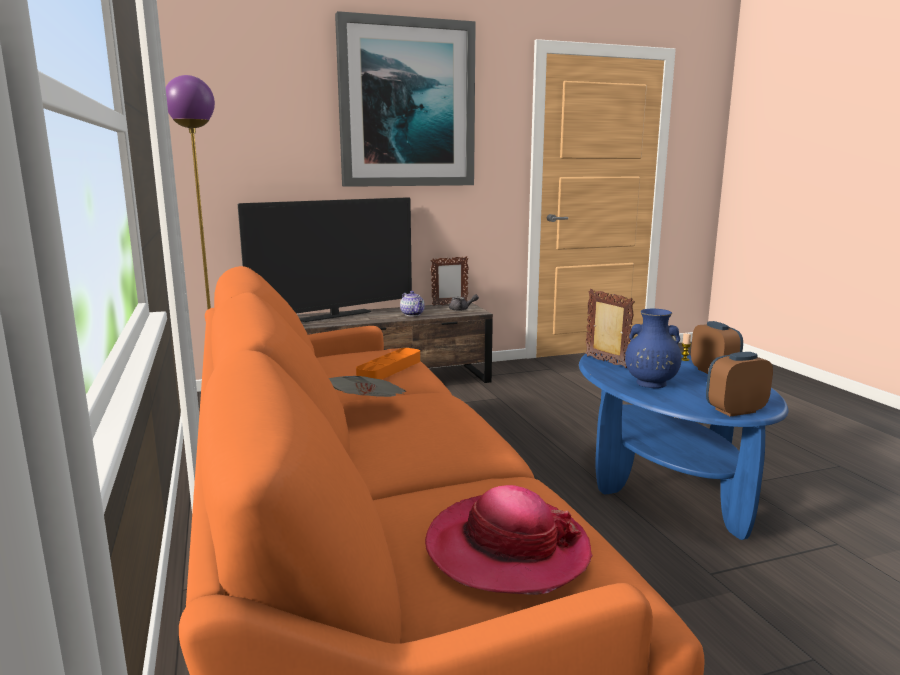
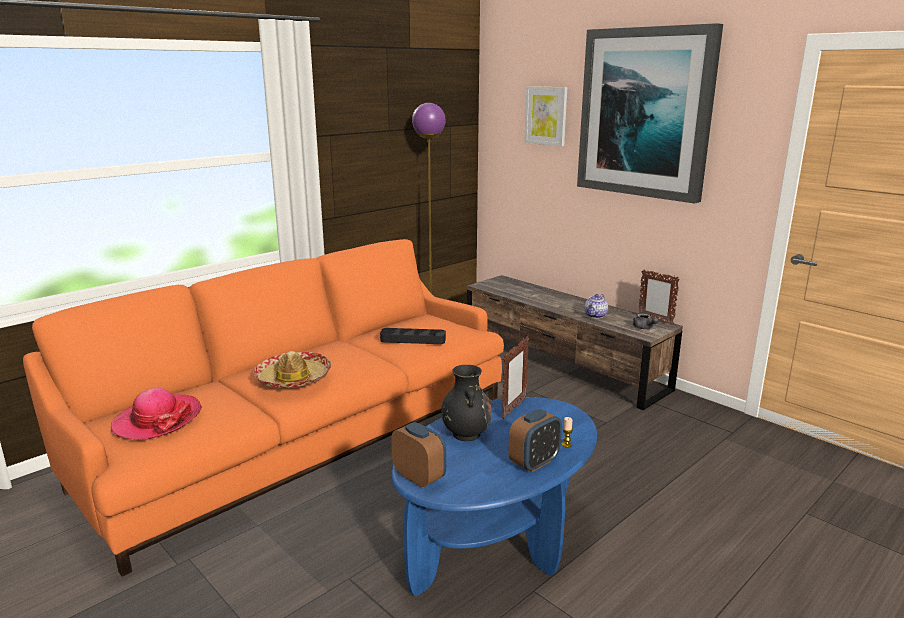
camera: 65 degrees right, 5 degrees up
television [238,197,412,322] -> none
newspaper [329,376,406,397] -> none
orange tray [356,348,420,380] -> black tray [380,328,446,344]
blue vase [625,309,681,388] -> black vase [441,365,492,441]
none -> hat [253,351,332,389]
none -> picture [524,86,567,146]

